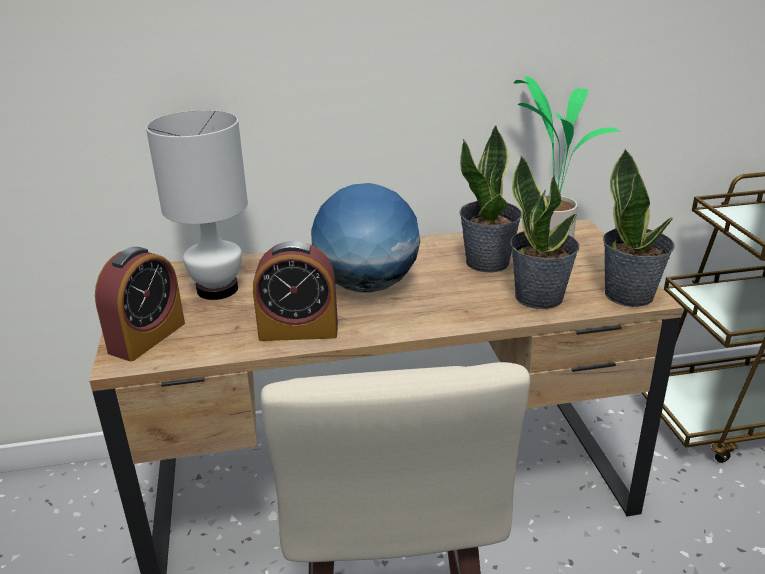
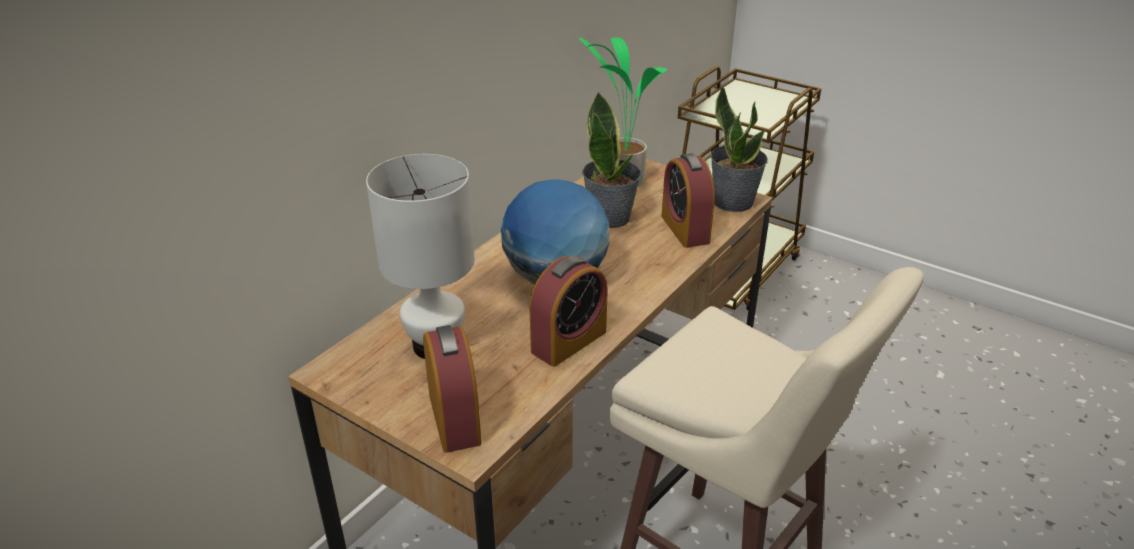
camera: 45 degrees left, 5 degrees up
potted plant [510,155,579,309] -> alarm clock [661,154,715,248]

